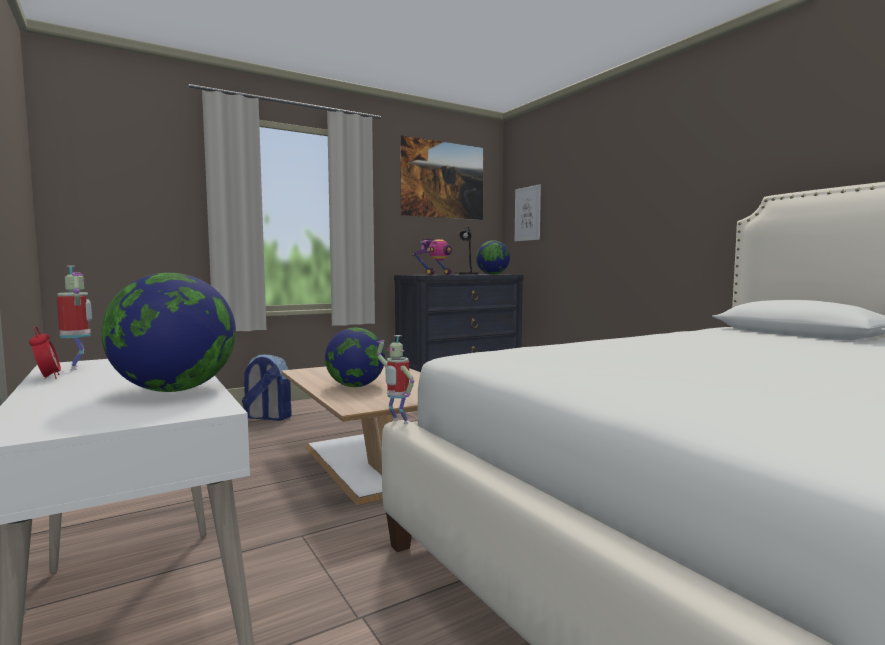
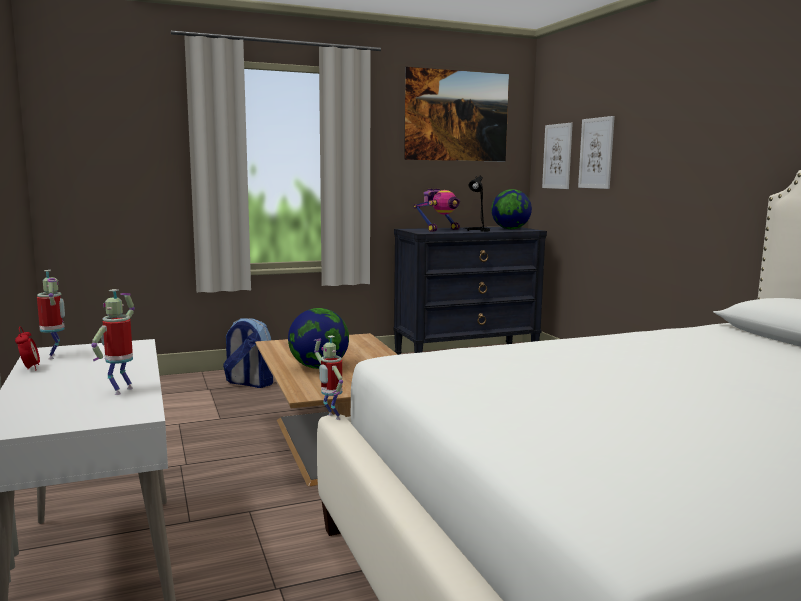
camera: 10 degrees right, 5 degrees up
globe [101,273,236,392] -> toy robot [91,289,135,395]
none -> picture [578,116,615,189]

